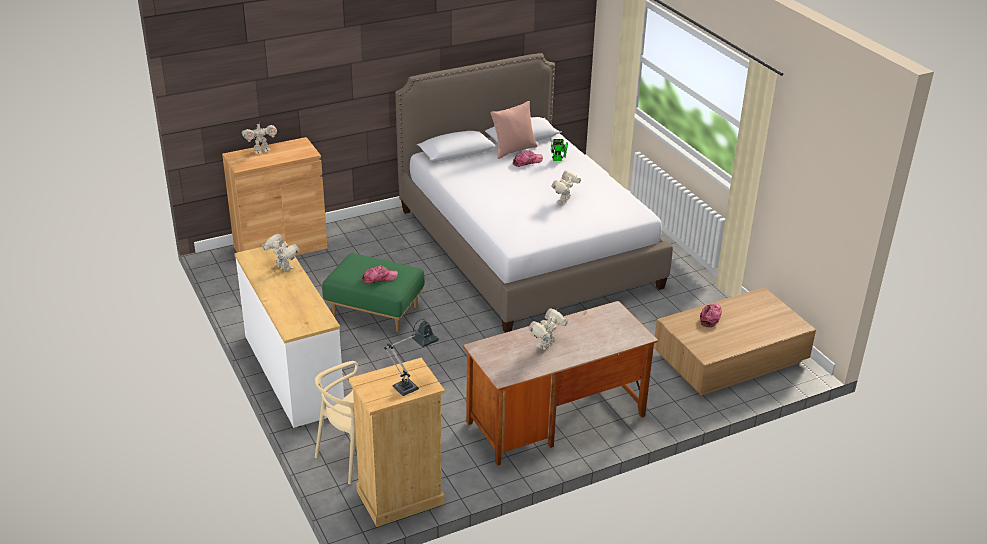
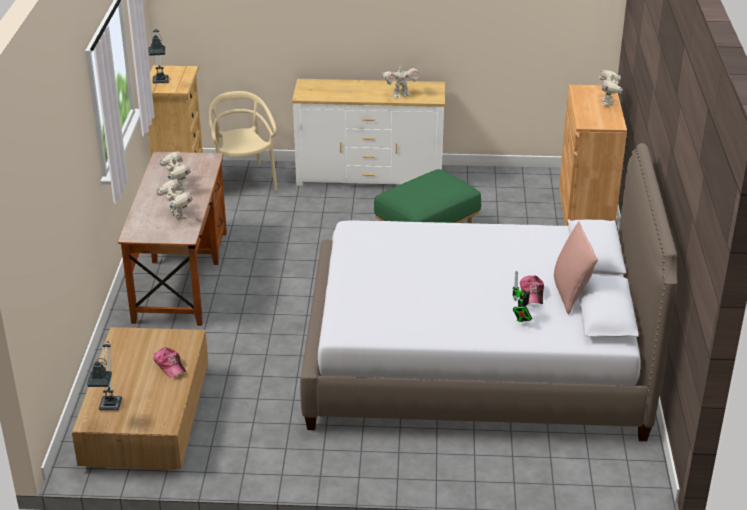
camera: 120 degrees right, 0 degrees up
cap [362,265,398,283] -> none
toy robot [551,171,581,204] -> toy robot moved to [156,179,193,220]
none -> table lamp [87,342,122,410]

